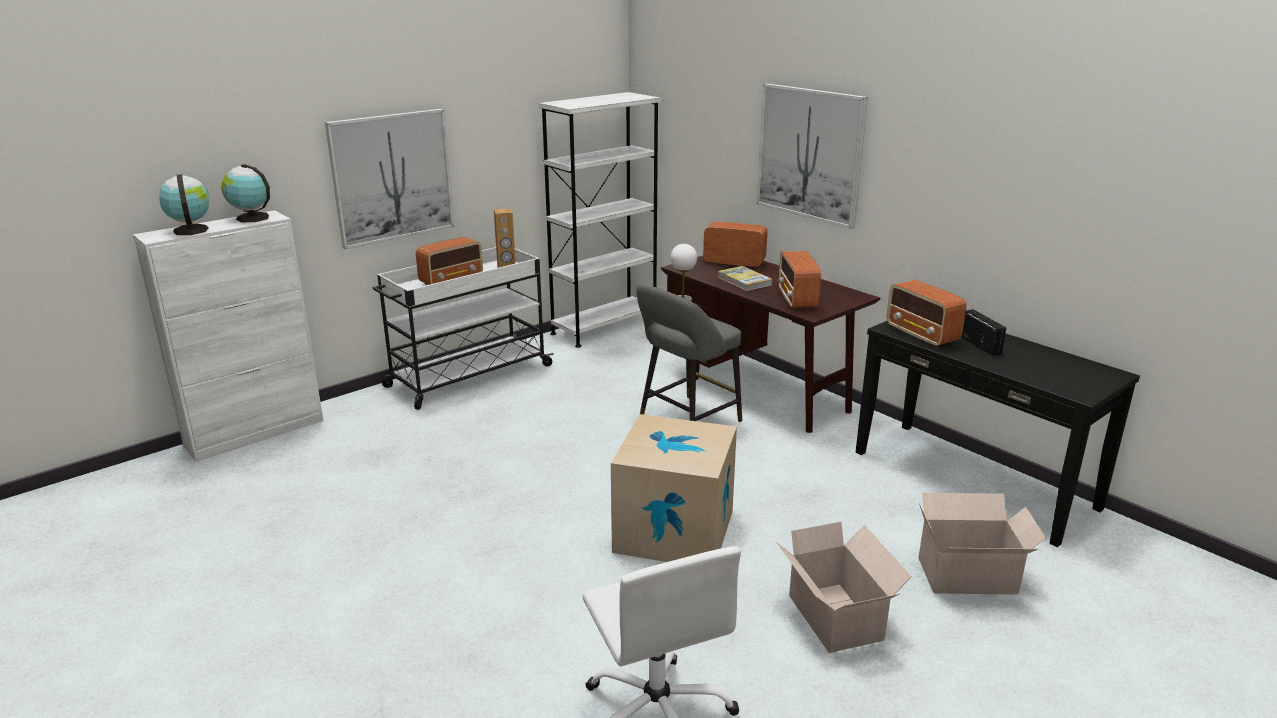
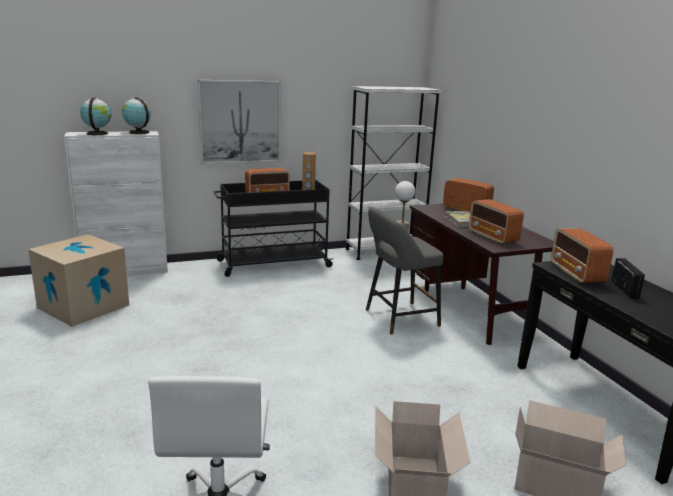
camera: 20 degrees right, 5 degrees down
white cart [372,247,554,410] -> black cart [214,180,334,277]
cardboard box [611,414,737,562] -> cardboard box moved to [28,234,129,327]
picture [756,83,868,229] -> none
radio [778,251,821,310] -> radio turned 45 degrees counterclockwise [469,199,524,245]

